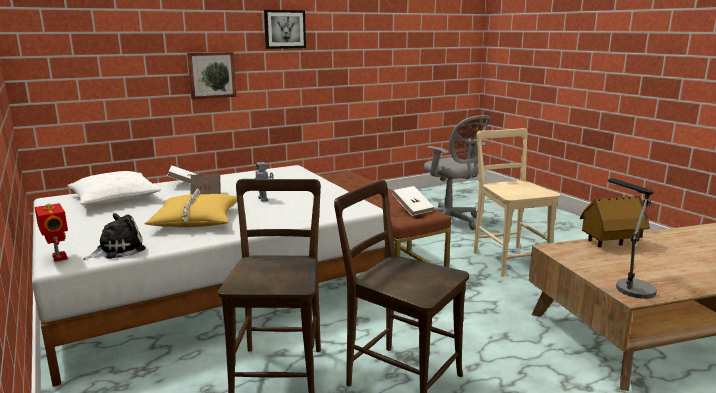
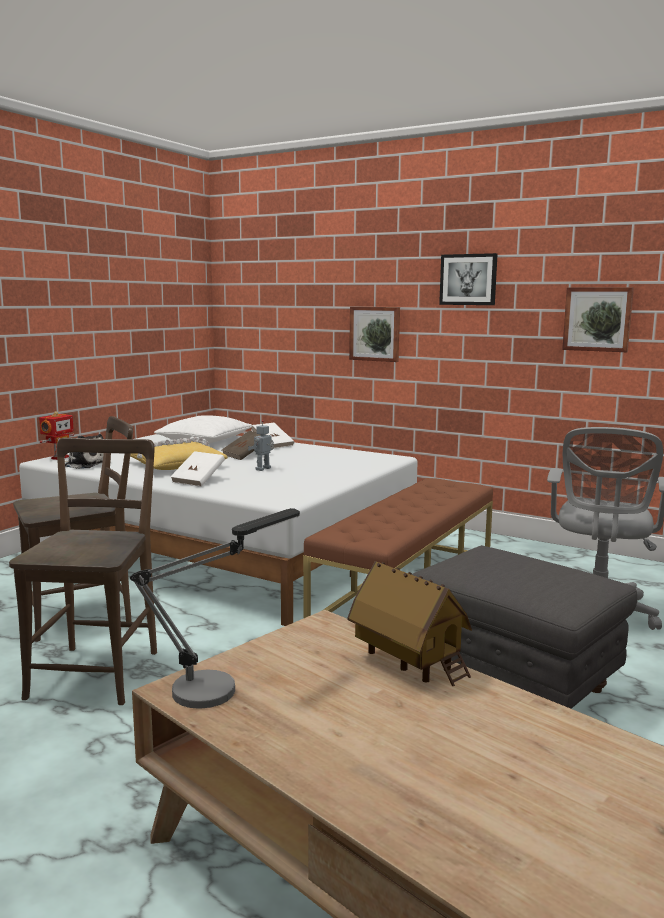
camera: 60 degrees right, 5 degrees down
white book [392,186,434,216] -> white book moved to [170,451,225,487]
beige chair [474,128,560,276] -> grey ottoman [411,545,637,709]
none -> picture [562,287,634,352]

